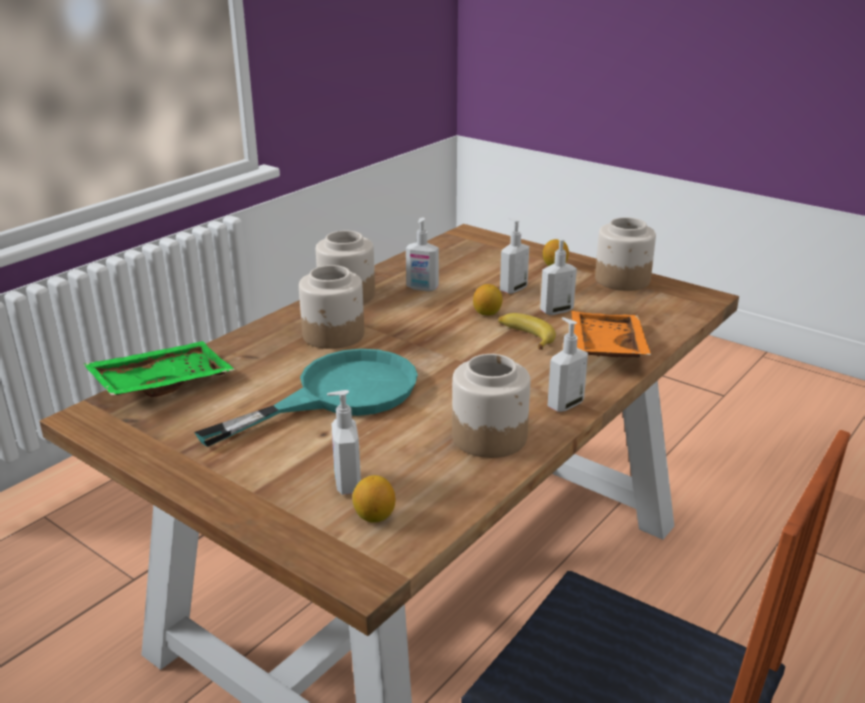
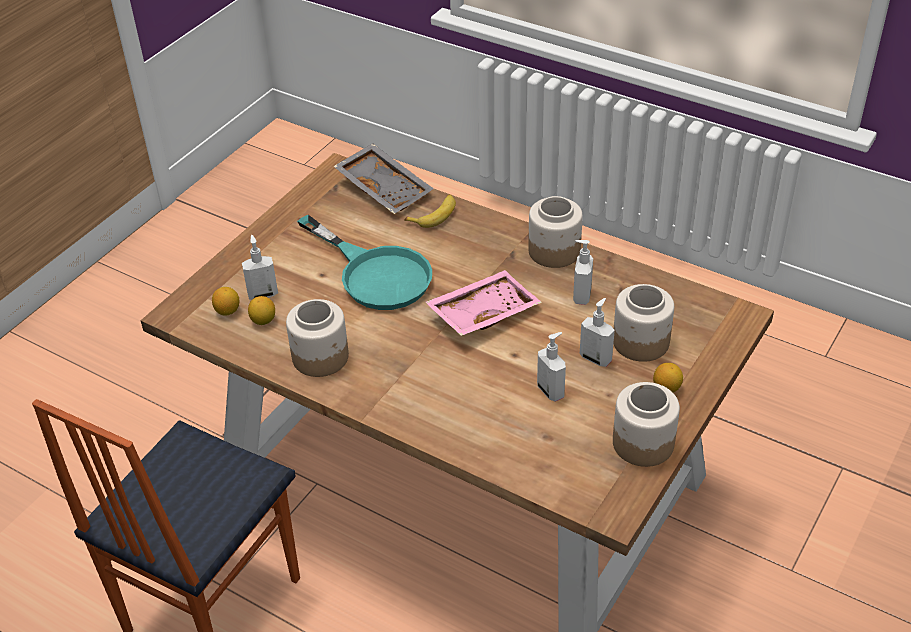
camera: 85 degrees right, 15 degrees up
green tray [83,341,235,397] -> grey tray [333,144,434,214]
jar [299,265,364,349] -> jar moved to [613,284,674,362]
lemon [473,284,503,316] -> lemon moved to [248,296,275,325]
banana [498,313,556,350] -> banana moved to [404,194,456,228]
soap dispenser [547,317,588,412] -> none
orange tray [571,311,651,357] -> none
none -> pink tray [425,270,542,336]

